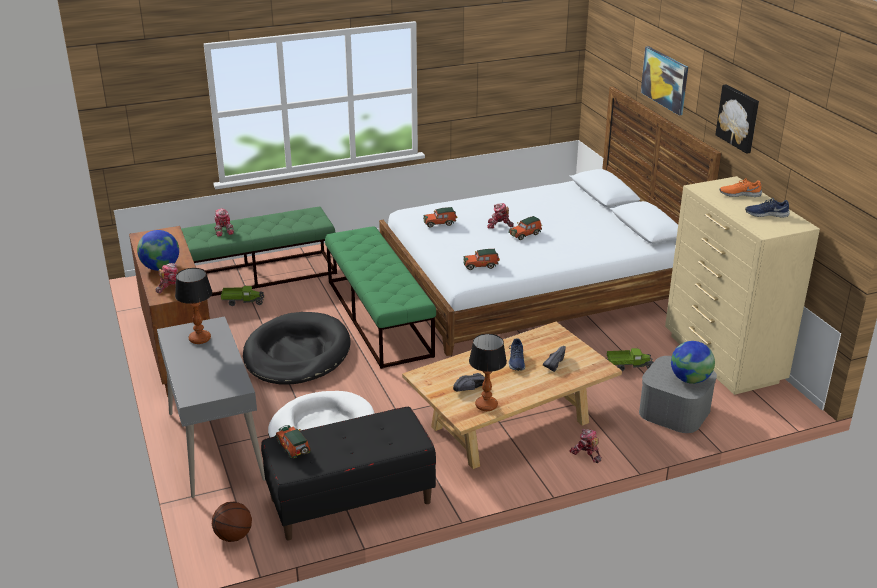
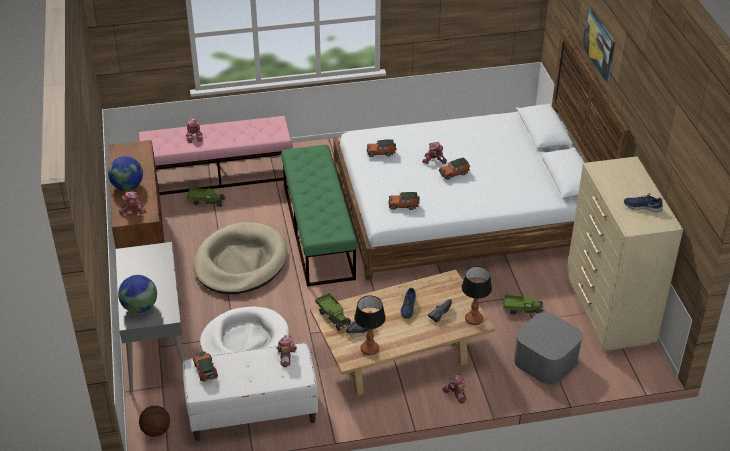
camera: 10 degrees right, 10 degrees up
table lamp [175,268,213,344] -> table lamp moved to [461,266,492,325]
green bench [181,207,337,296] -> pink bench [138,116,293,195]
black dog bed [243,312,351,385] -> beige dog bed [194,222,287,294]
black bench [261,407,436,541] -> white bench [183,343,318,441]
globe [671,341,715,384] -> globe moved to [118,275,157,313]
picture [715,84,759,154] -> none
orange shoe [720,178,762,197] -> none
none -> toy robot [276,335,297,367]
none -> toy truck [315,293,351,331]

